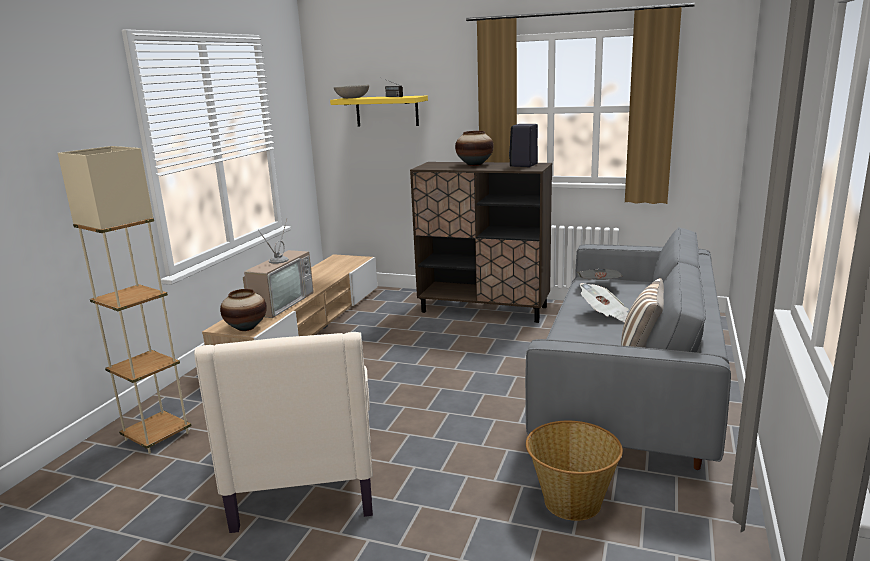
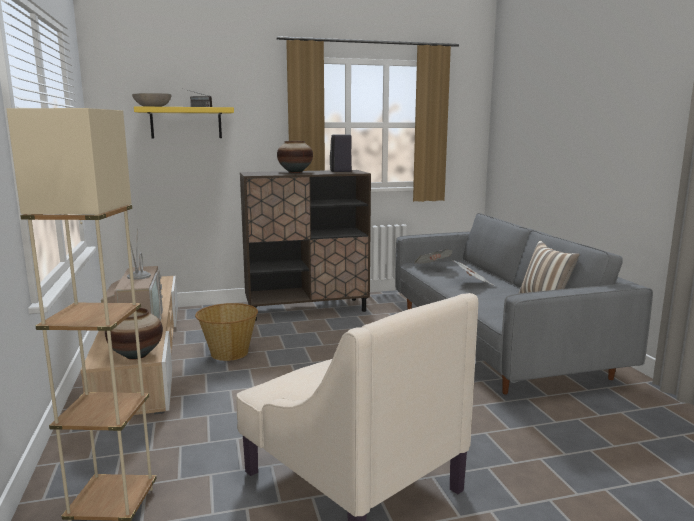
camera: 35 degrees left, 5 degrees down
basket [526,421,623,521] -> basket moved to [195,303,258,361]

